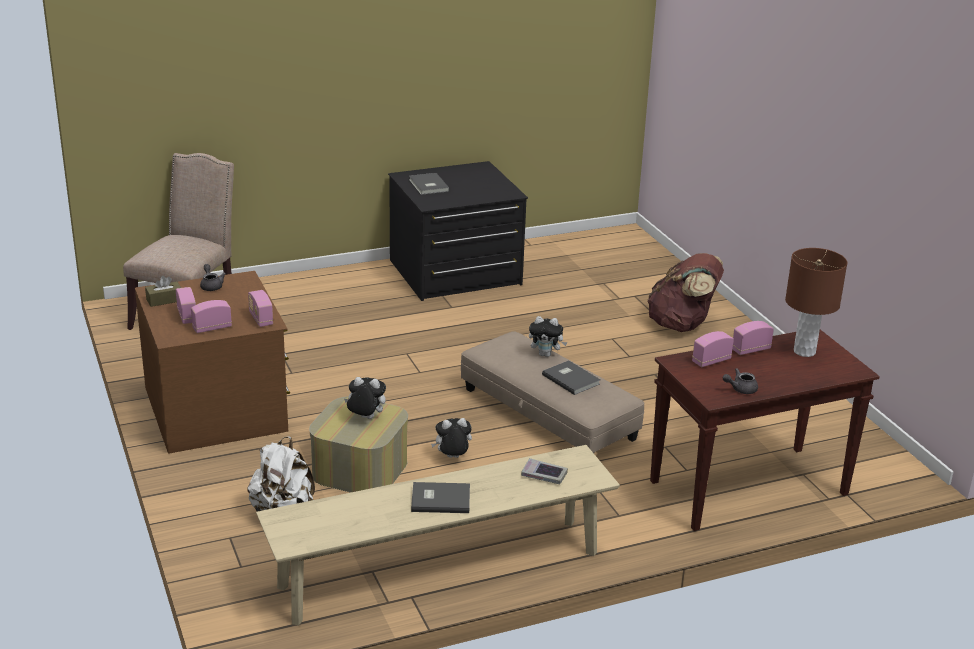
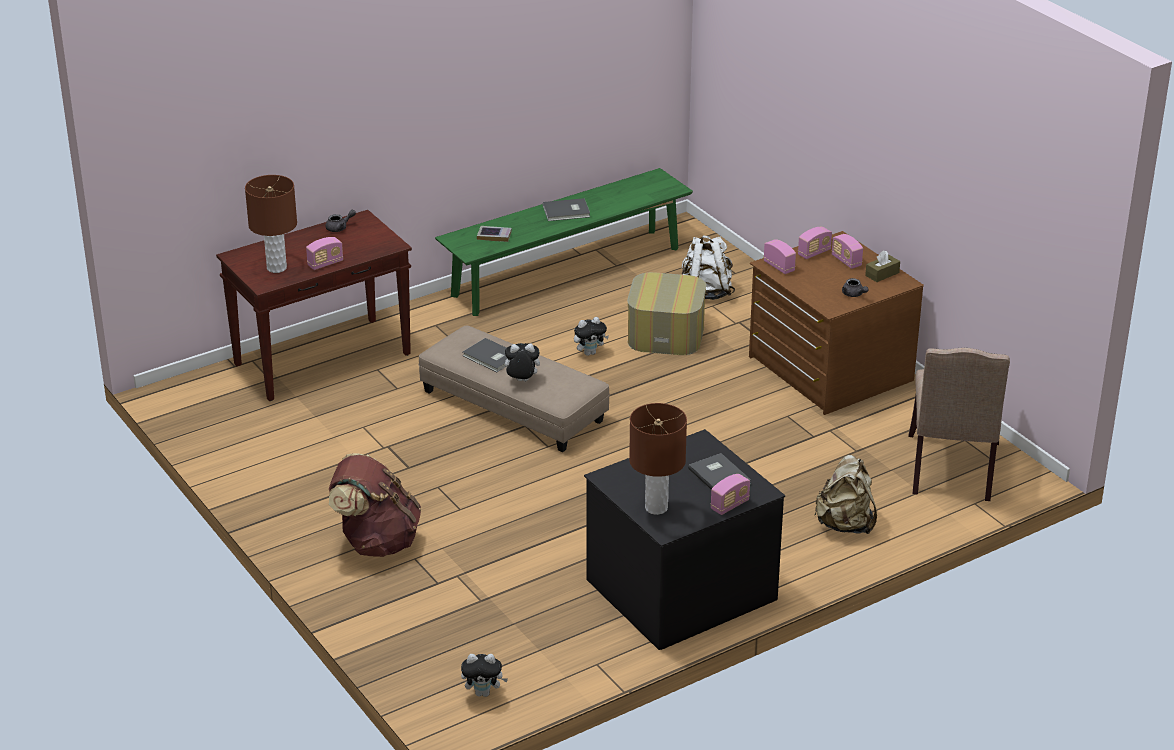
camera: 170 degrees right, 5 degrees up
beige bench [256,445,620,626] -> green bench [435,168,693,316]
plush toy [344,377,386,419] -> plush toy moved to [461,654,508,697]
radio [692,331,734,367] -> radio moved to [711,474,750,515]
none -> brown table lamp [629,403,687,515]
none -> beige backpack [814,455,877,534]

